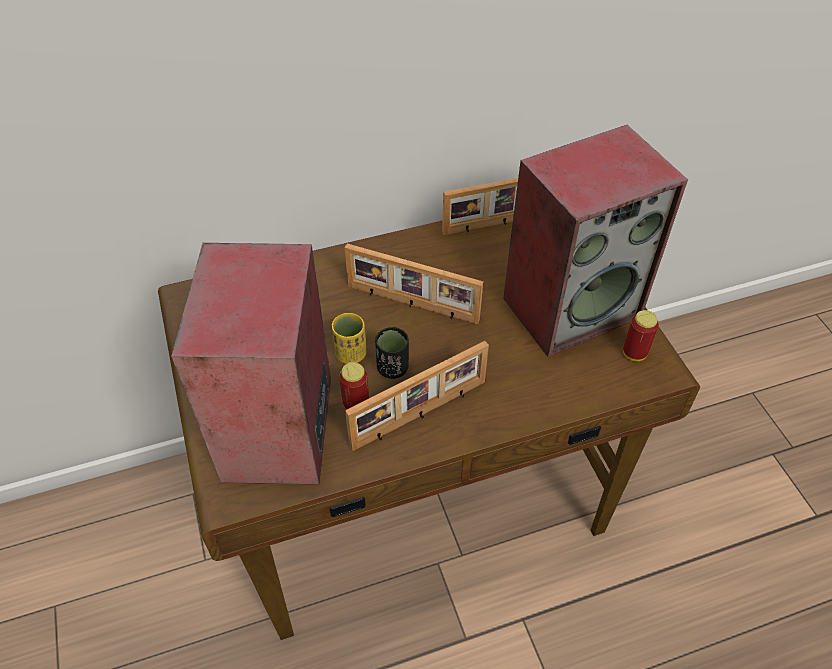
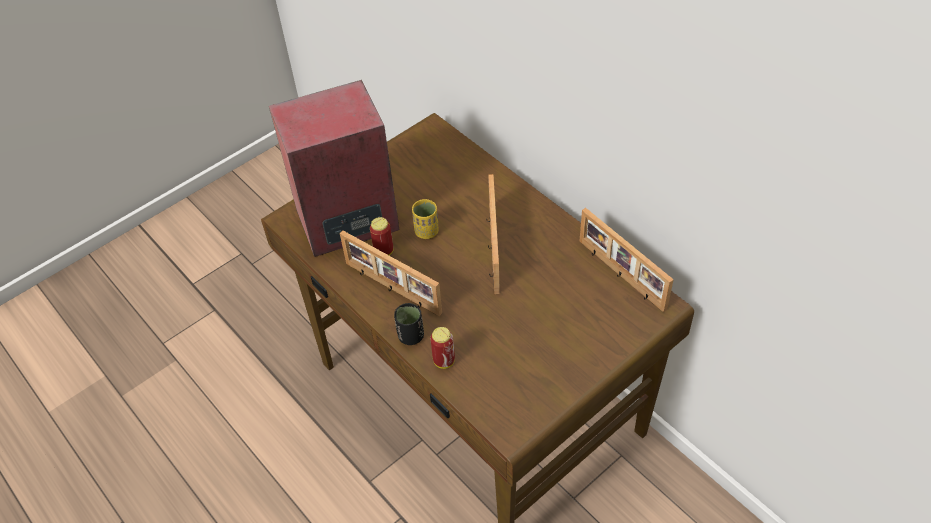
camera: 70 degrees right, 0 degrees up
black cup [375,327,409,379] -> black cup moved to [394,303,424,345]
speaker [503,125,688,357] -> none
can [623,310,659,361] -> can moved to [430,327,455,369]

